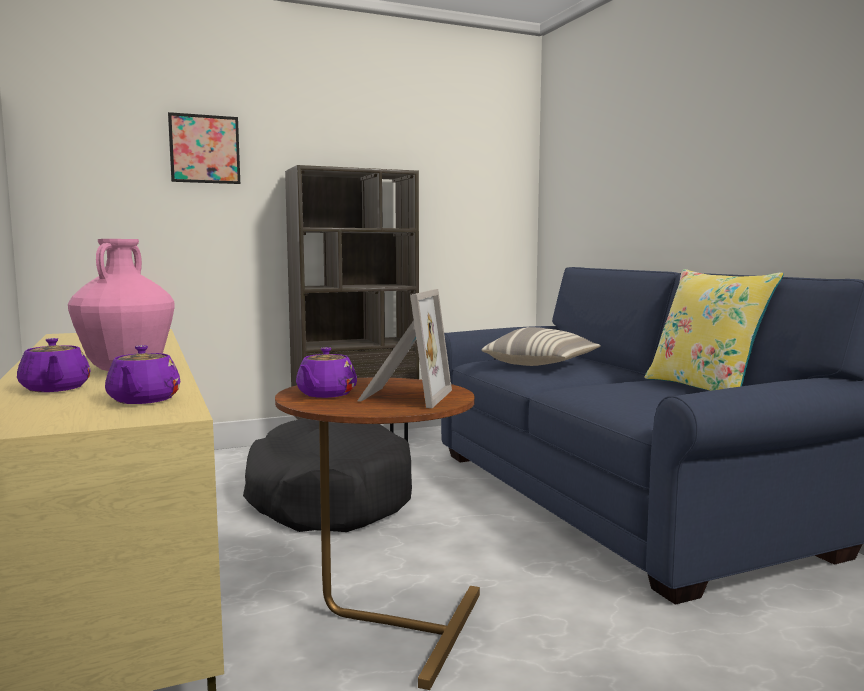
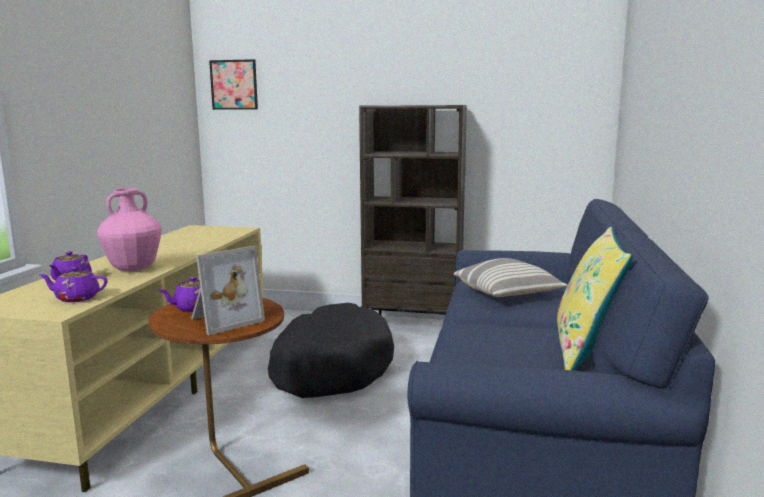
camera: 35 degrees right, 5 degrees up
purple teapot [105,345,180,404] -> purple teapot turned 60 degrees clockwise [39,267,108,302]
picture [168,112,240,184] -> picture moved to [209,59,258,110]

